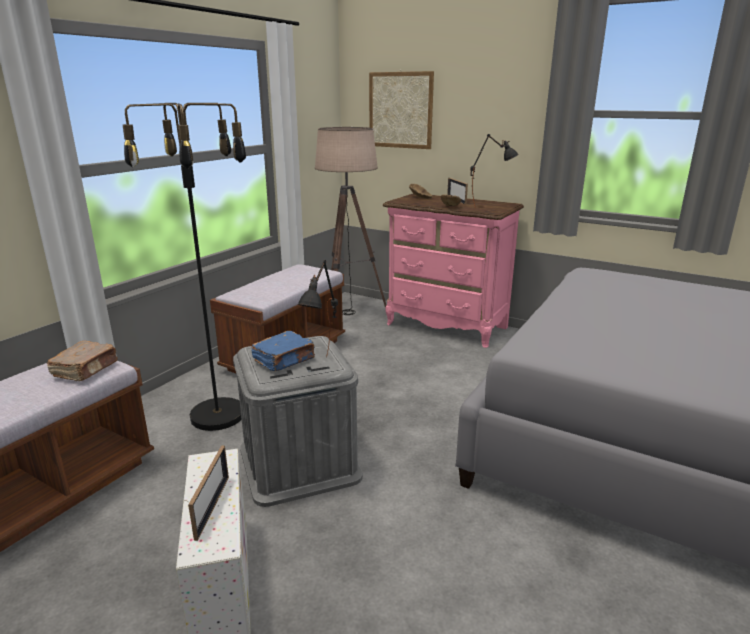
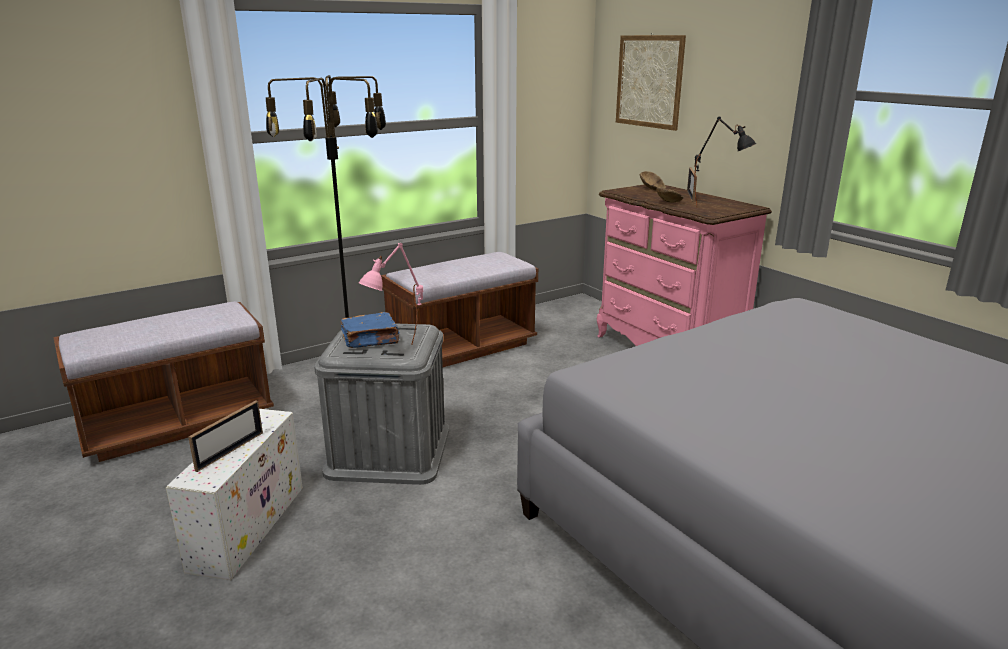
camera: 25 degrees right, 0 degrees up
brown book [47,341,118,381] -> none
black table lamp [297,260,338,357] -> pink table lamp [359,243,423,345]
floor lamp [315,127,386,315] -> none

